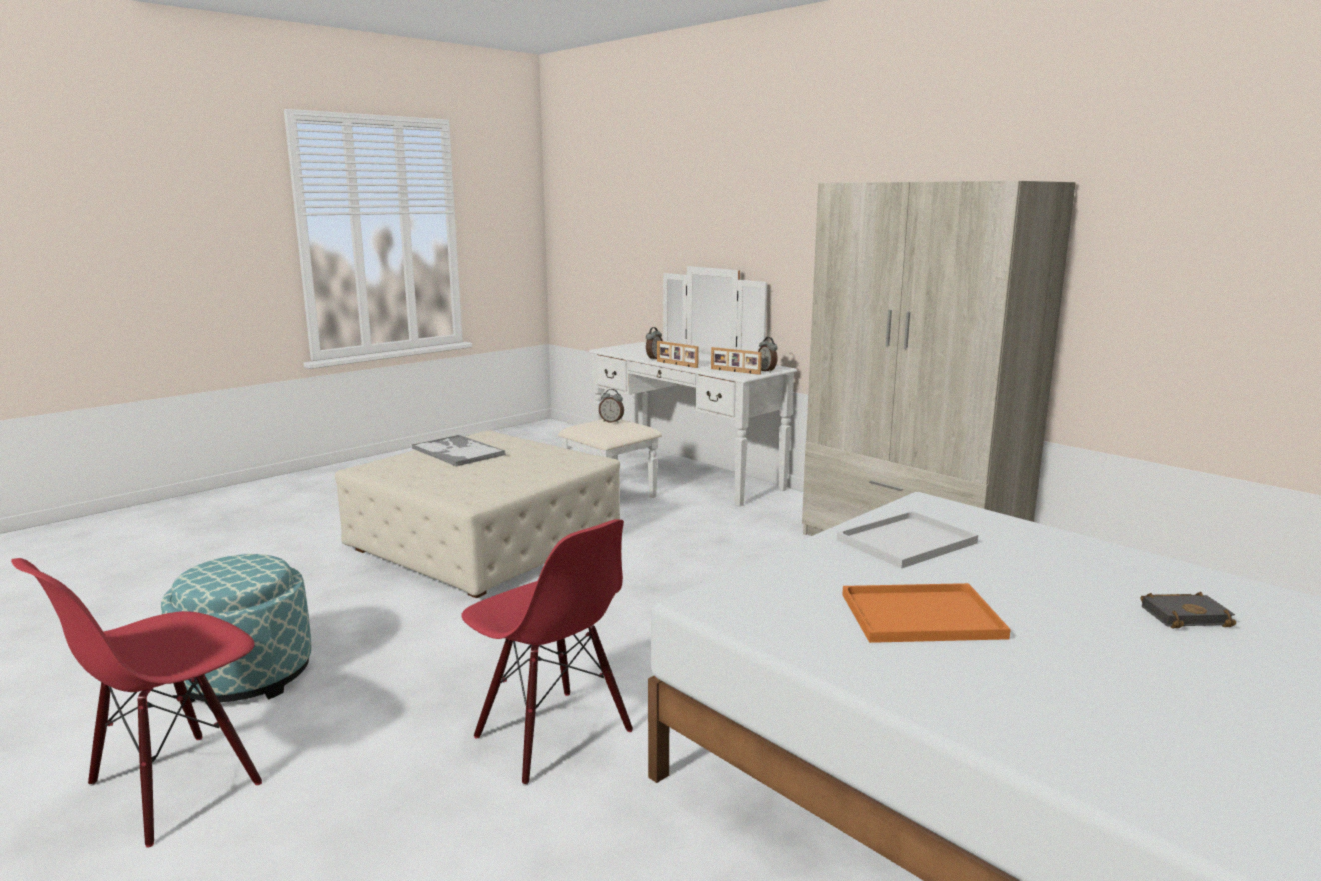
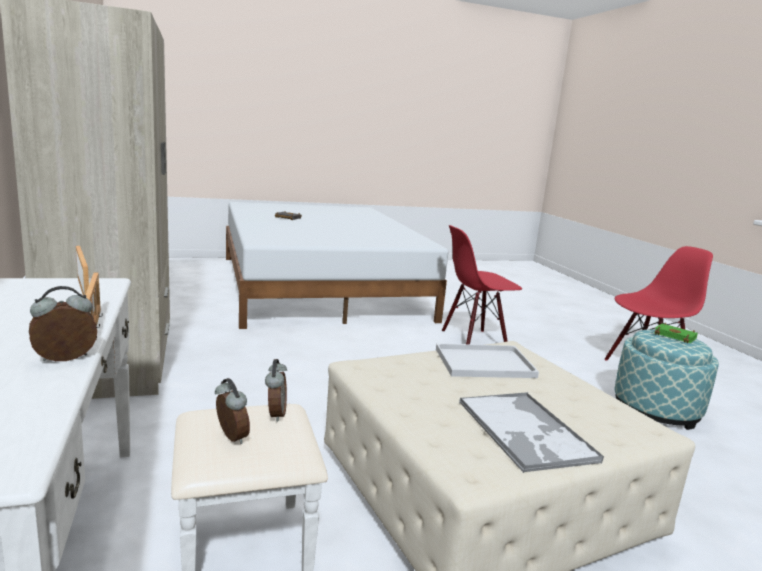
camera: 155 degrees left, 0 degrees up
red chair [461,519,633,786] -> red chair turned 90 degrees counterclockwise [442,225,522,344]
alarm clock [758,337,778,373] -> alarm clock moved to [265,359,287,422]
white tray [837,511,978,569] -> white tray moved to [436,344,539,378]
orange tray [842,583,1011,643] -> none
none -> green book [654,323,698,343]

